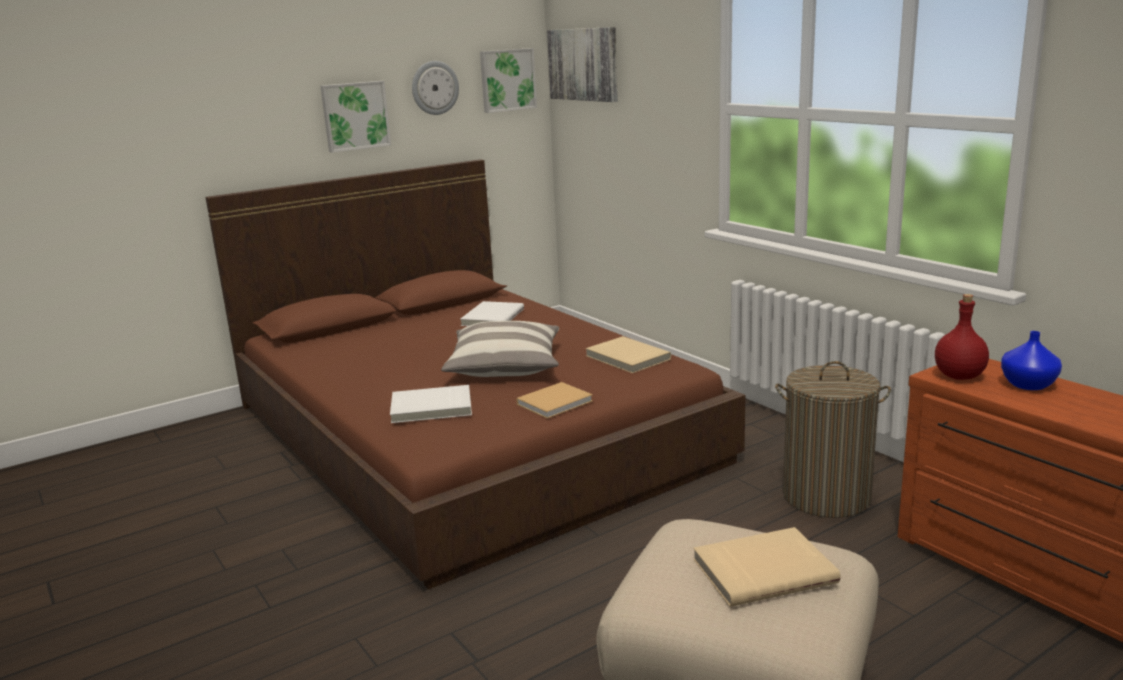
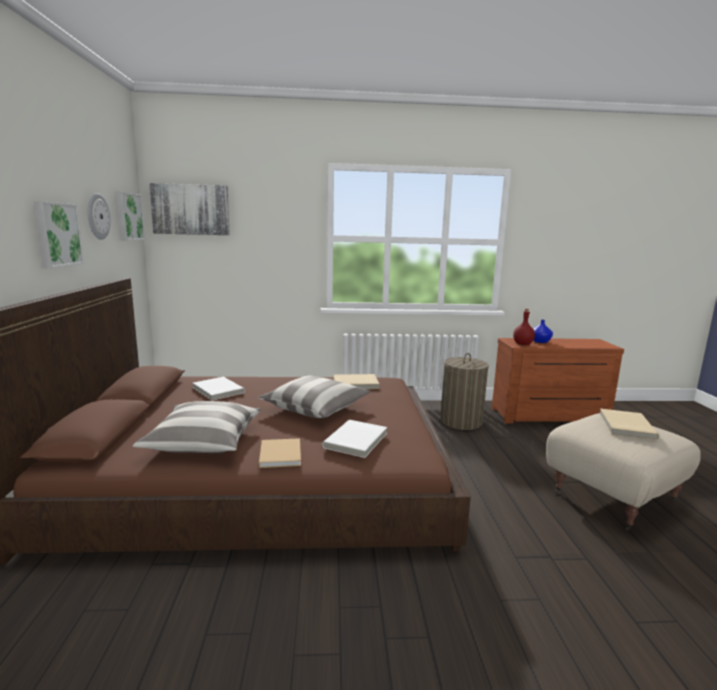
camera: 60 degrees left, 5 degrees down
beige book [516,382,593,419] -> beige book moved to [259,438,301,468]
none -> pillow [133,401,261,453]

